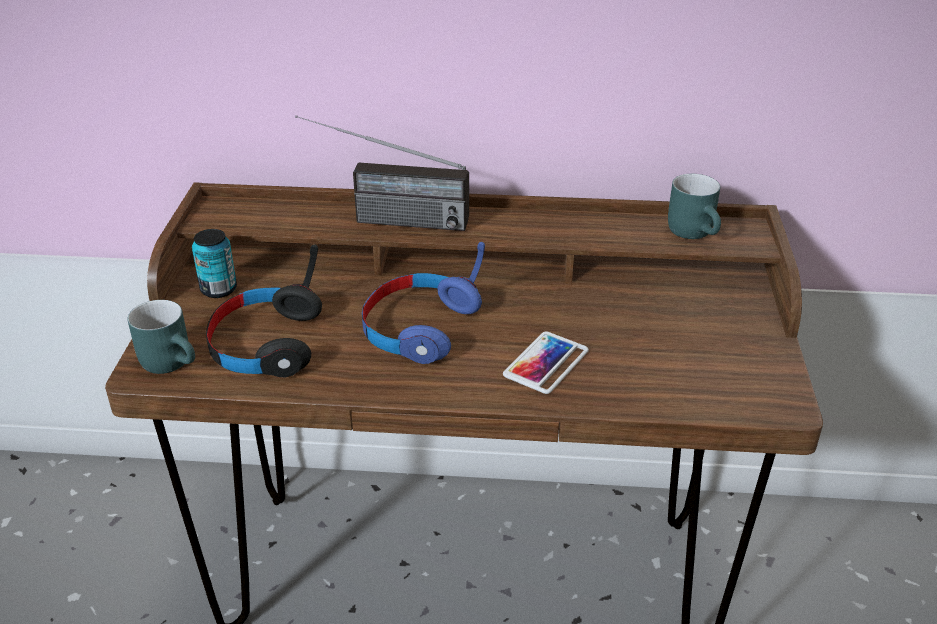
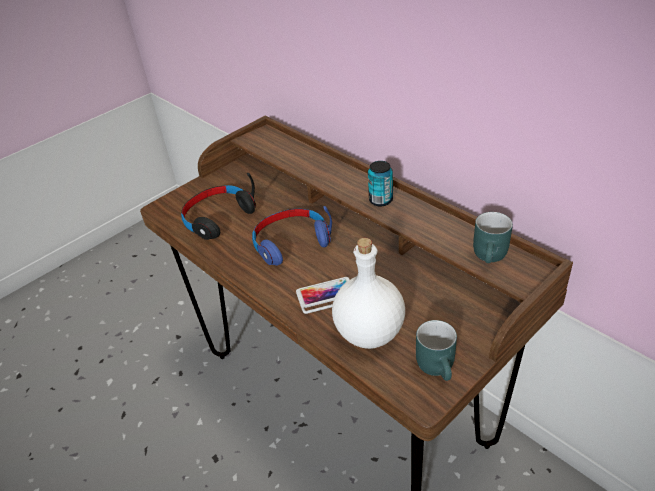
camera: 45 degrees right, 5 degrees up
turquoise mug [128,300,195,374] -> turquoise mug moved to [416,320,457,381]
can [192,229,237,298] -> can moved to [368,161,393,207]
radio [295,115,469,231] -> none
none -> white bottle [332,238,405,349]

